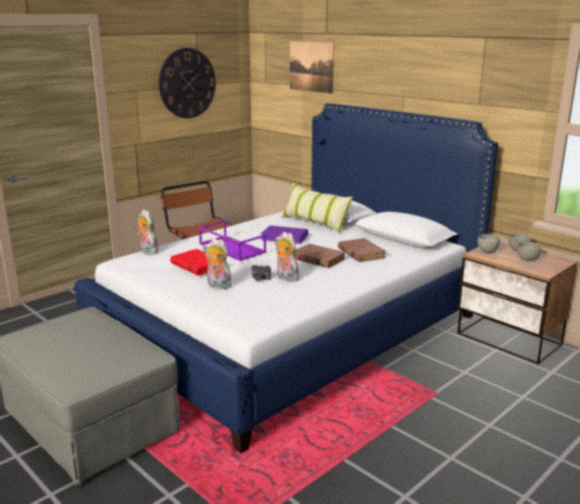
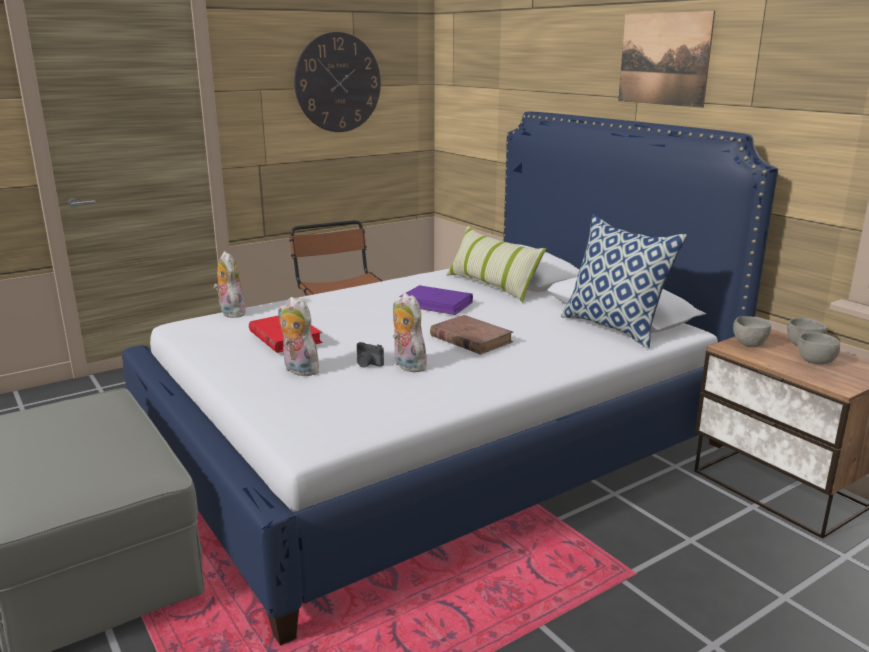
camera: 10 degrees right, 0 degrees up
purple tray [199,220,266,261] -> none
picture [290,41,334,94] -> picture moved to [618,11,715,108]
brown book [338,238,386,262] -> none
none -> pillow [561,215,687,348]

